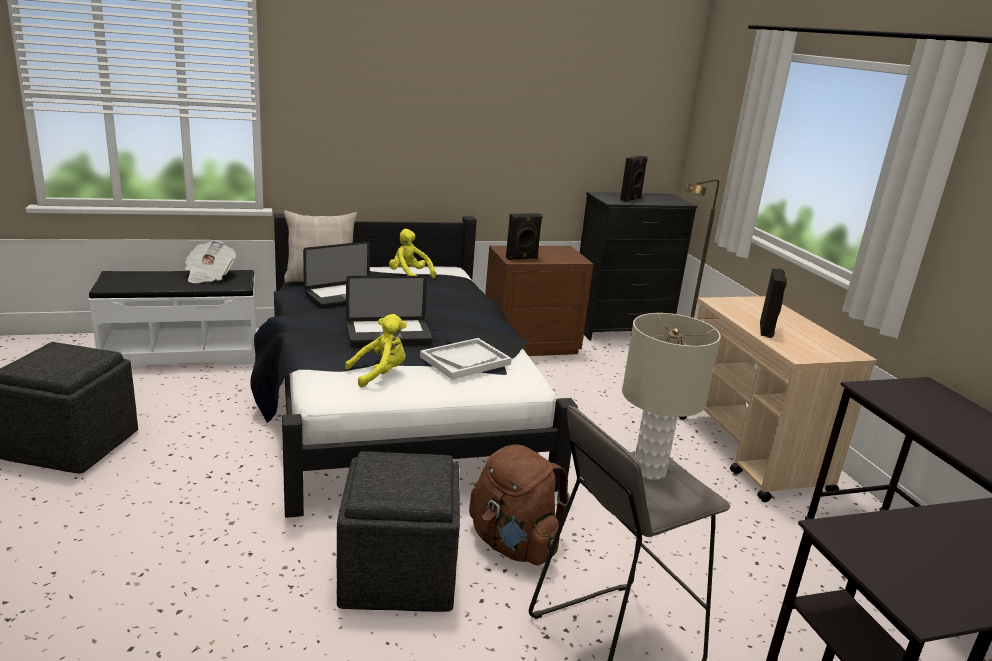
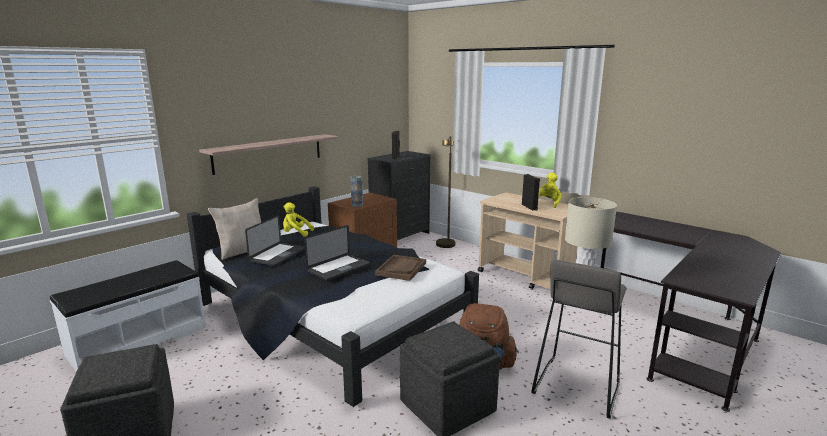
camera: 30 degrees left, 5 degrees down
newspaper [185,240,236,283] -> none
yellow plush toy [345,314,407,388] -> yellow plush toy moved to [538,172,562,208]
white tray [420,338,512,380] -> brown tray [375,255,426,281]
black speaker [506,213,543,260] -> vase [350,176,363,207]
none -> shelf [199,134,339,175]

